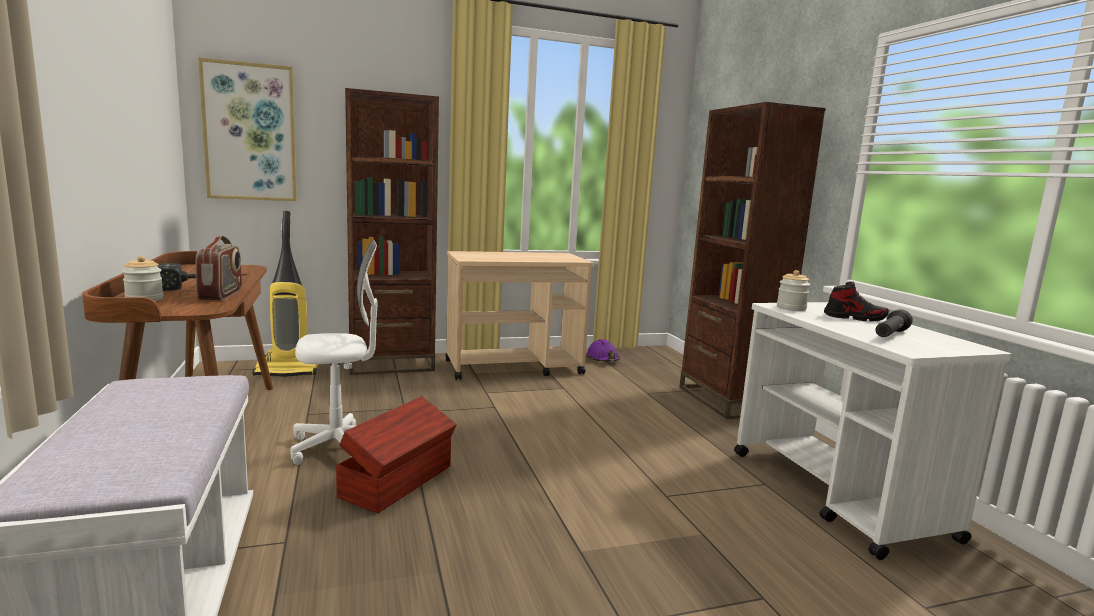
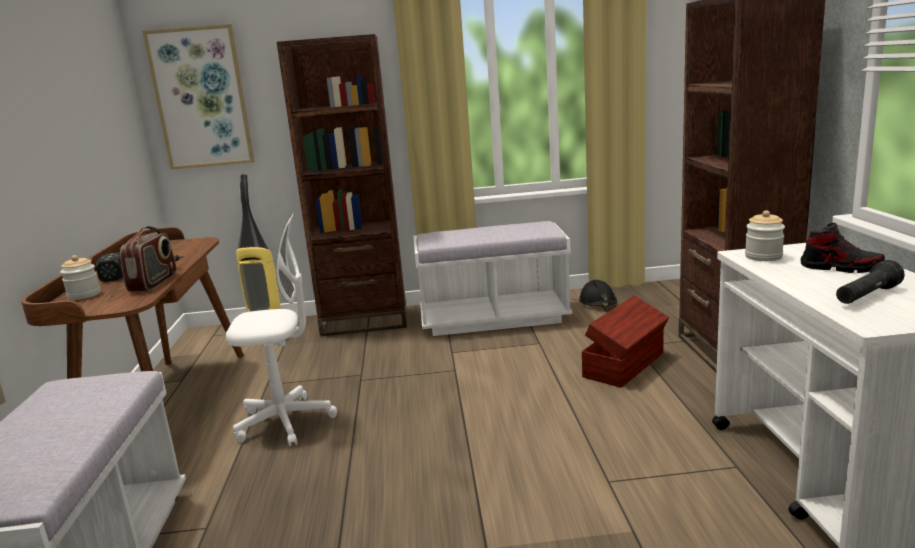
camera: 15 degrees right, 5 degrees up
brown storage box [336,396,457,513] -> brown storage box moved to [582,295,669,388]
beige cart [445,251,594,380] -> white bench [414,221,572,336]
purple hard hat [586,339,620,361] -> black hard hat [579,280,617,306]

